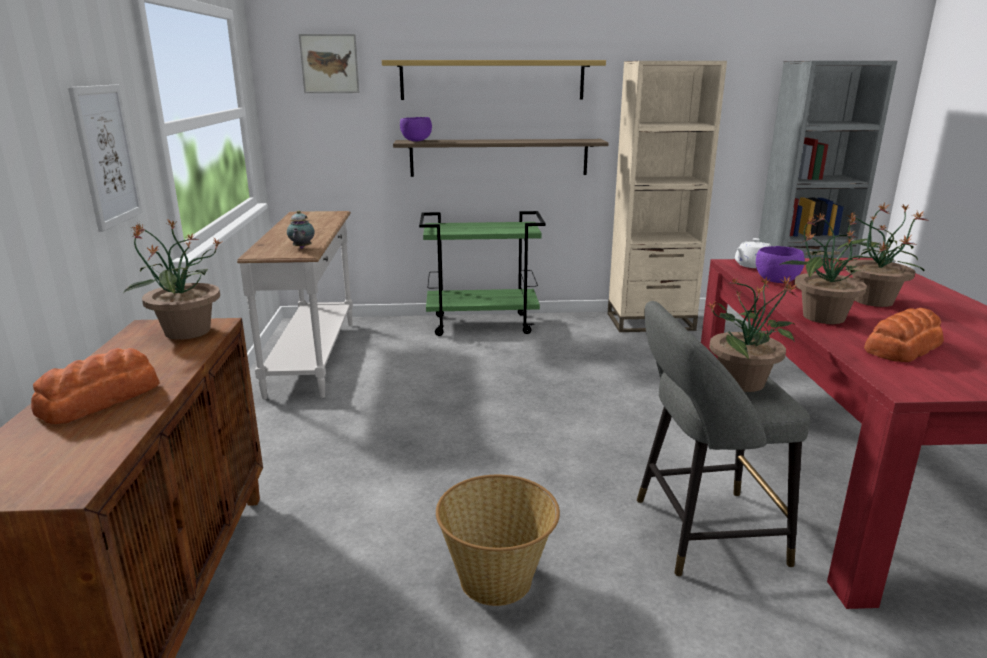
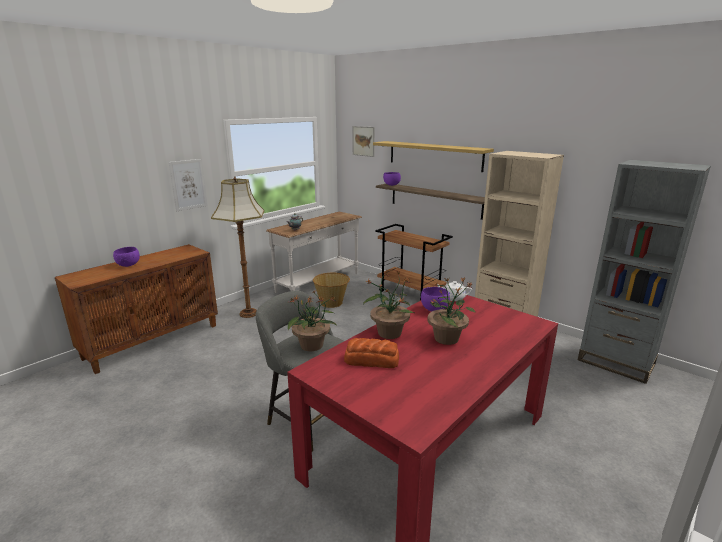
camera: 45 degrees right, 0 degrees up
bread [31,348,159,424] -> purple bowl [113,247,140,267]
potted plant [123,220,223,340] -> none
green cart [419,211,546,336] -> brown cart [375,224,453,301]
basket [436,475,560,606] -> basket moved to [313,273,350,308]
none -> floor lamp [211,176,264,318]

